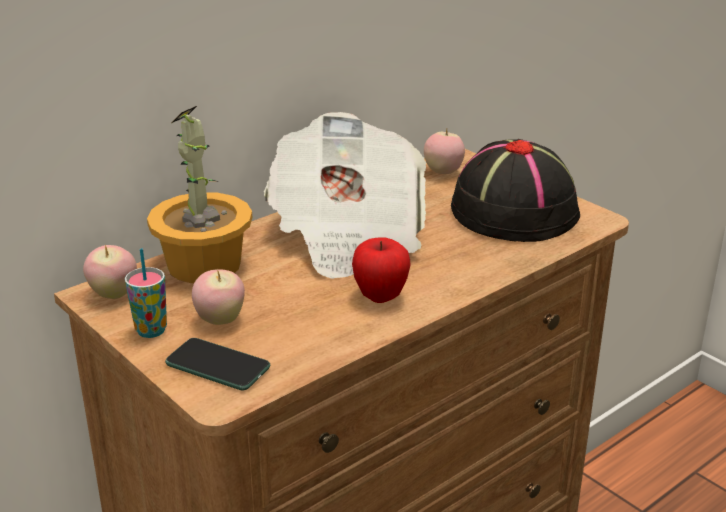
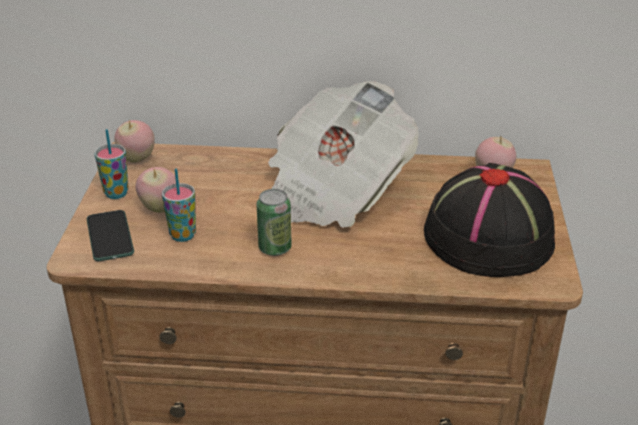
camera: 45 degrees right, 5 degrees up
potted plant [147,106,252,283] -> none
apple [352,238,411,303] -> can [257,189,292,256]
none -> cup [162,169,196,242]

